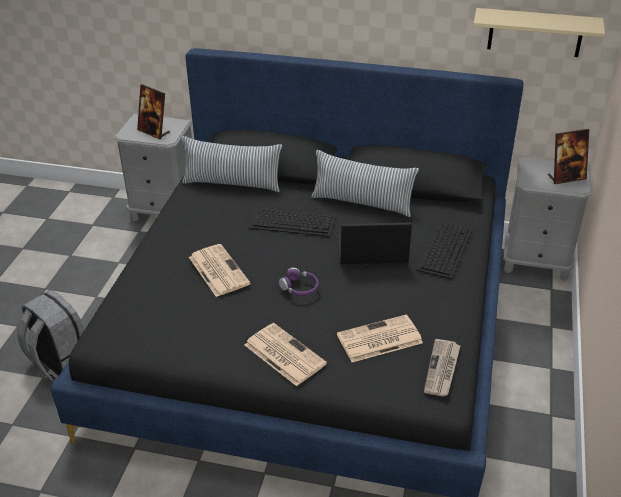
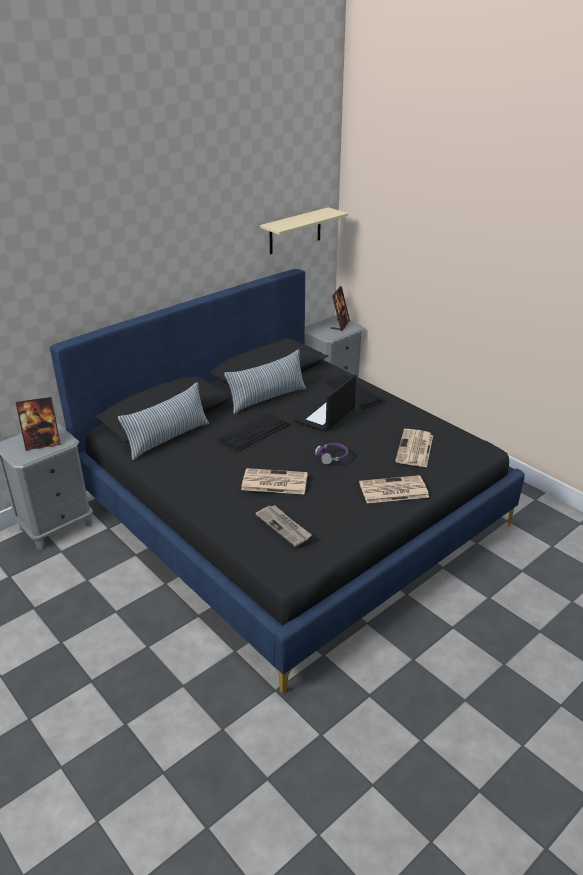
camera: 55 degrees left, 5 degrees down
grey backpack [17,290,85,381] -> none
newspaper [424,339,461,397] -> newspaper moved to [256,505,312,547]

